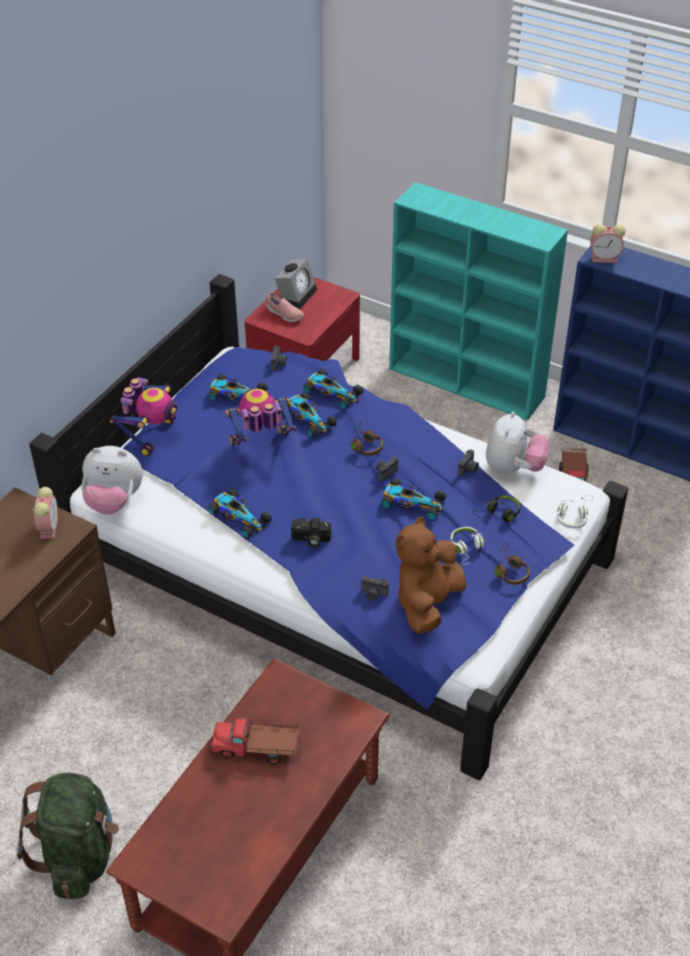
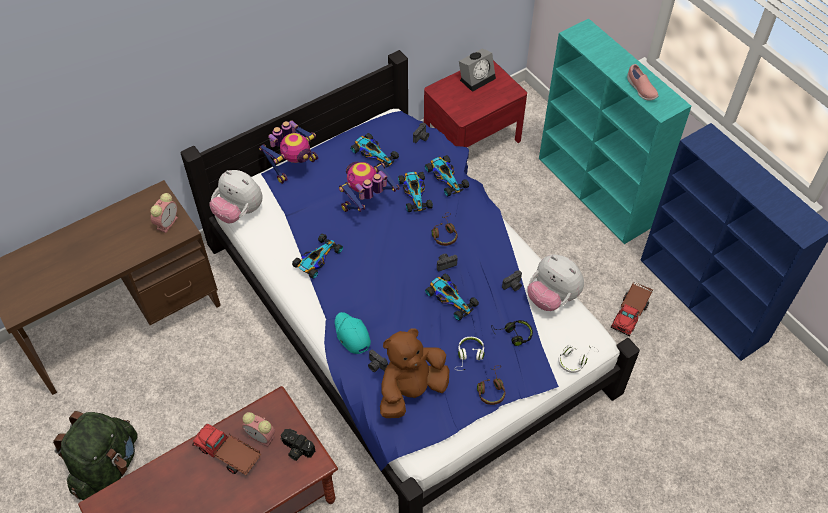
camera: 25 degrees right, 10 degrees up
toy car [208,489,272,538] -> toy car turned 120 degrees counterclockwise [292,233,343,279]
toy robot [225,388,296,446] -> toy robot turned 45 degrees counterclockwise [339,162,400,212]
pink shoe [266,292,304,322] -> pink shoe moved to [627,64,659,100]
camera [291,518,331,548] -> camera moved to [281,429,315,461]
plush toy [486,411,549,475] -> plush toy turned 90 degrees clockwise [527,254,584,311]
alarm clock [590,224,626,263] -> alarm clock moved to [242,412,275,447]
none -> turquoise cap [335,312,371,354]

